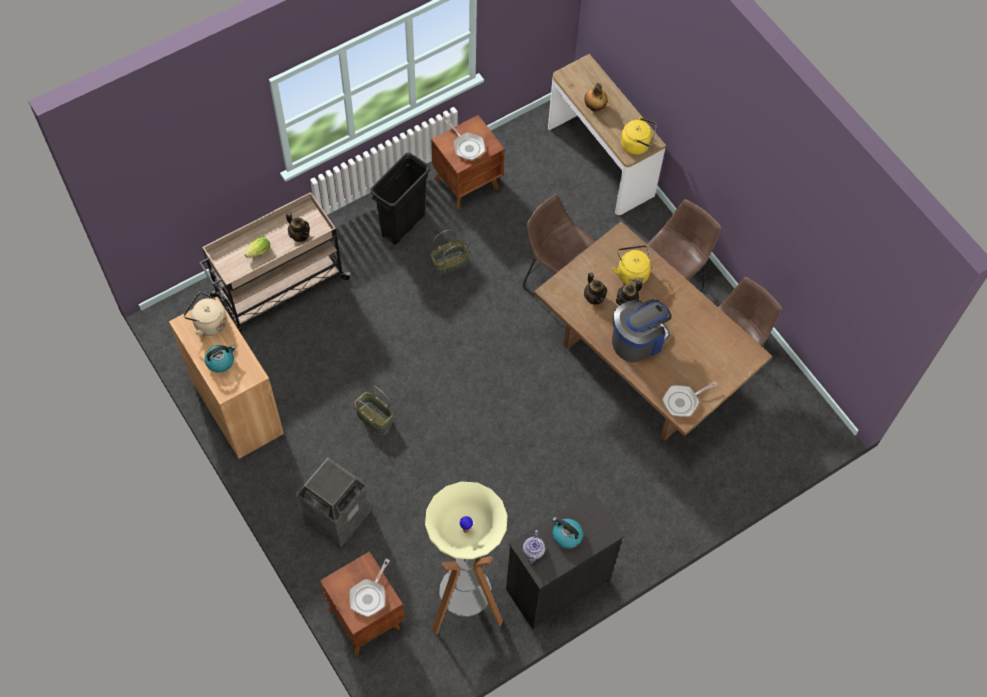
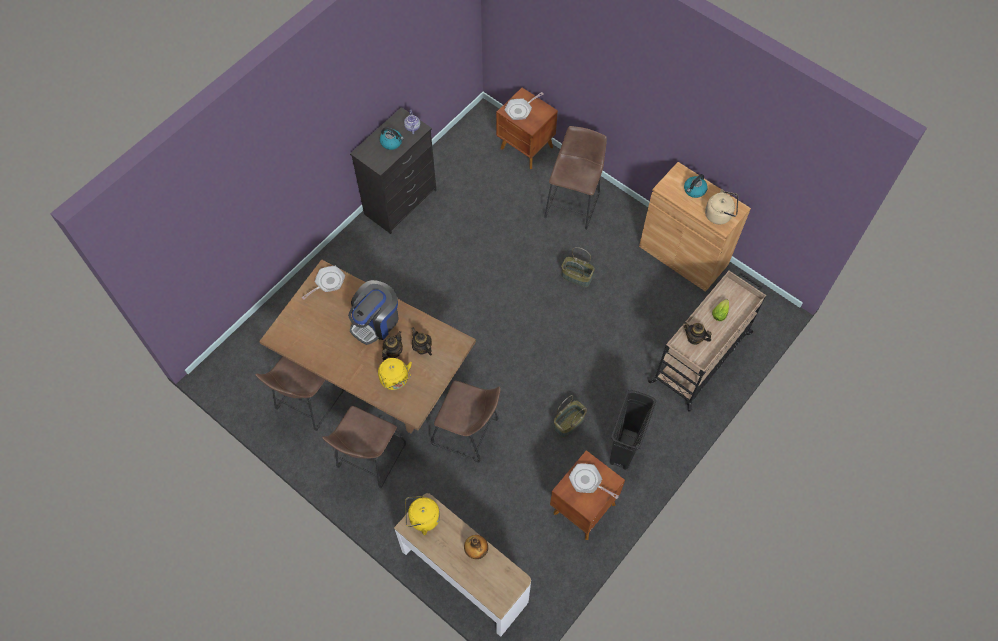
camera: 165 degrees right, 0 degrees up
trash can [296,457,371,548] -> brown stool [544,126,607,230]
frying pan [349,558,390,617] -> frying pan turned 135 degrees counterclockwise [505,92,544,120]
floor lamp [425,482,508,635] -> none

